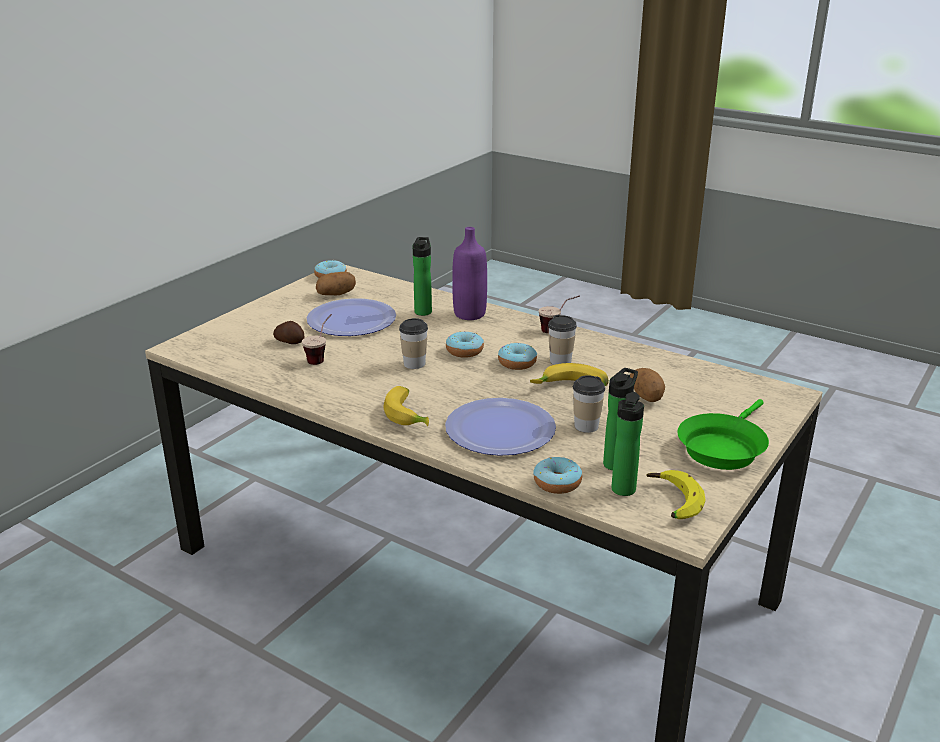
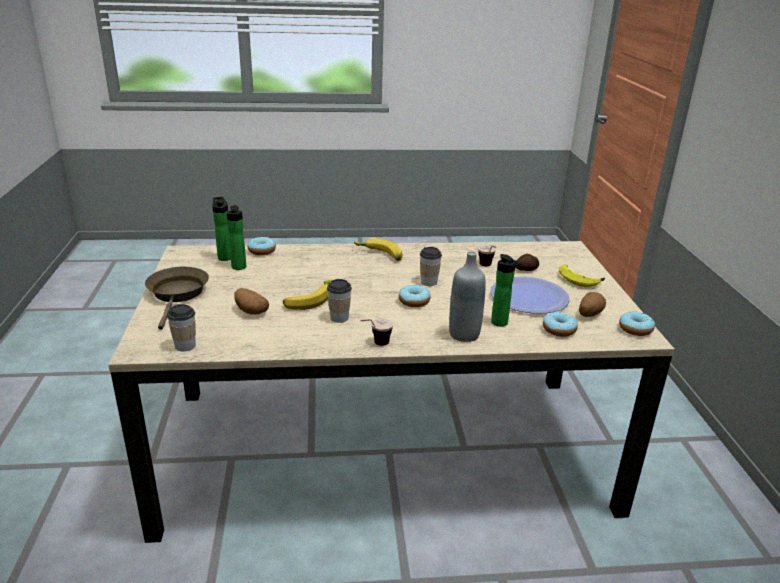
camera: 140 degrees right, 0 degrees up
plate [445,398,556,456] -> none
purple bottle [452,227,487,320] -> grey bottle [449,251,486,342]
donut [498,343,537,370] -> donut moved to [543,312,578,337]
cup [573,375,605,433] -> cup moved to [167,304,196,351]
banana [646,470,706,519] -> banana moved to [559,264,605,287]
green frying pan [677,399,769,470] -> brown frying pan [145,267,209,330]

